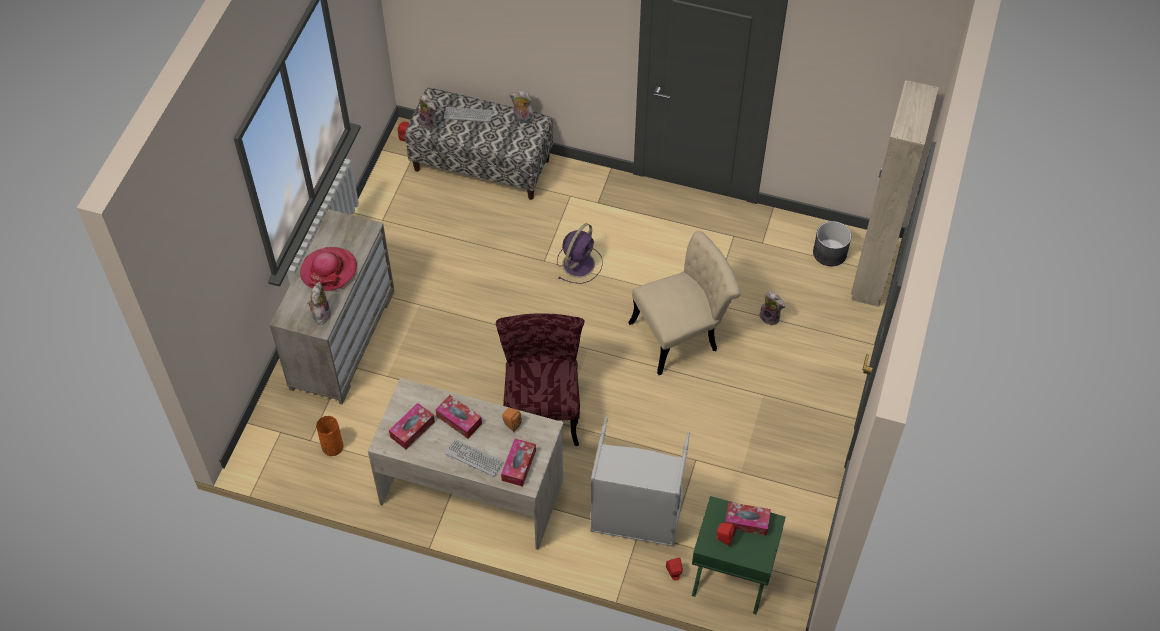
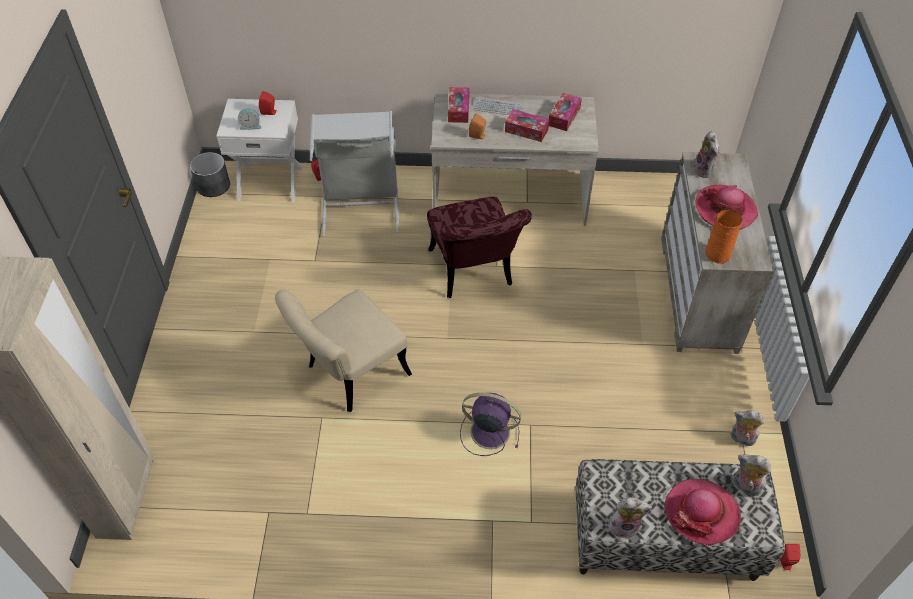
camera: 165 degrees right, 5 degrees down
orange vase [316,416,343,456] -> orange vase moved to [705,210,742,264]
keyboard [444,107,493,122] -> hat [664,479,741,546]
purple fan [557,223,603,284] -> purple fan turned 90 degrees clockwise [460,393,521,456]
green nightstand [692,496,786,615] -> white nightstand [216,99,303,203]
tissue box [725,502,771,536] -> alarm clock [238,108,261,130]
plush toy [759,292,785,326] -> plush toy moved to [731,410,764,446]
grey planter [813,221,851,266] -> grey planter moved to [190,152,230,197]

